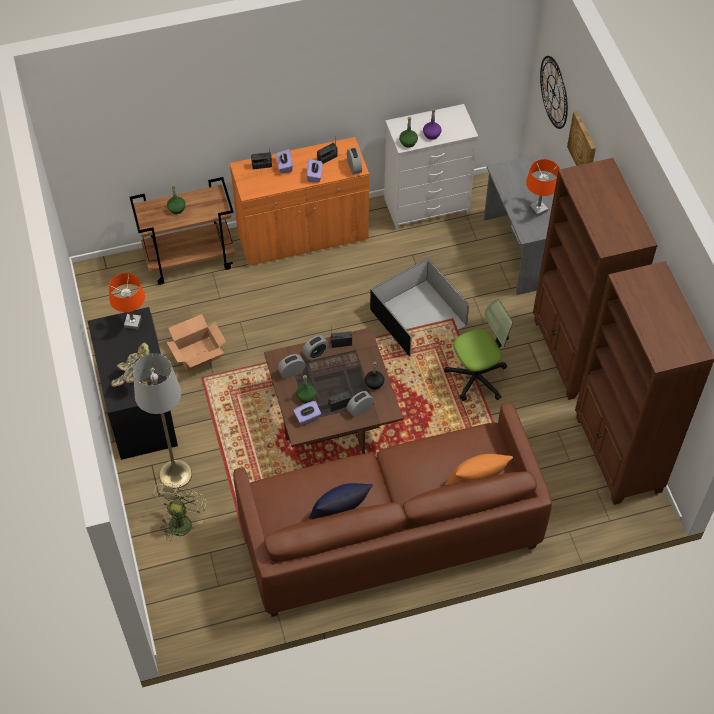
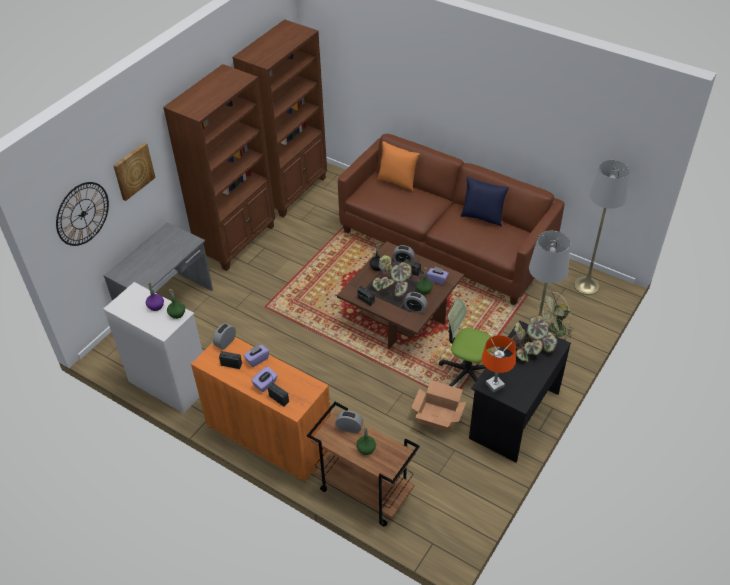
camera: 130 degrees left, 10 degrees down
alarm clock [302,335,329,361] -> alarm clock moved to [335,410,363,433]
black storage box [370,258,469,357] -> none
office chair [444,300,513,401] -> office chair moved to [439,298,491,387]
orange table lamp [526,159,560,217] -> none
none -> potted plant [372,255,412,297]
none -> grey floor lamp [574,160,630,295]

